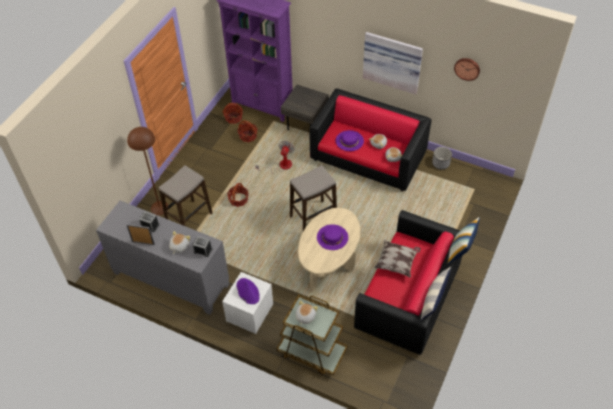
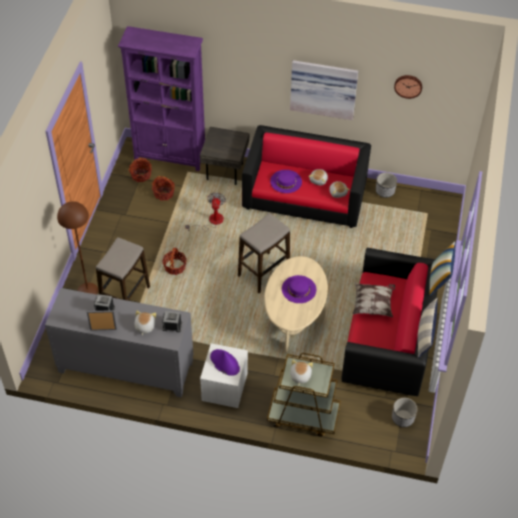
camera: 15 degrees left, 0 degrees up
none -> planter [392,398,418,427]

